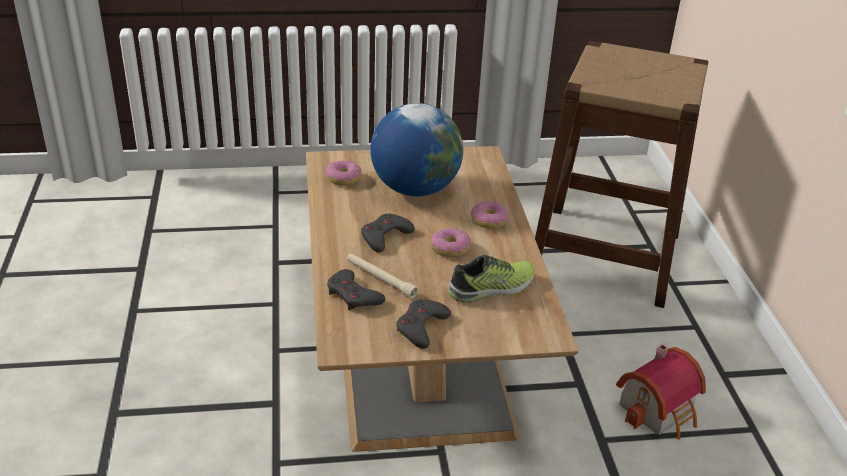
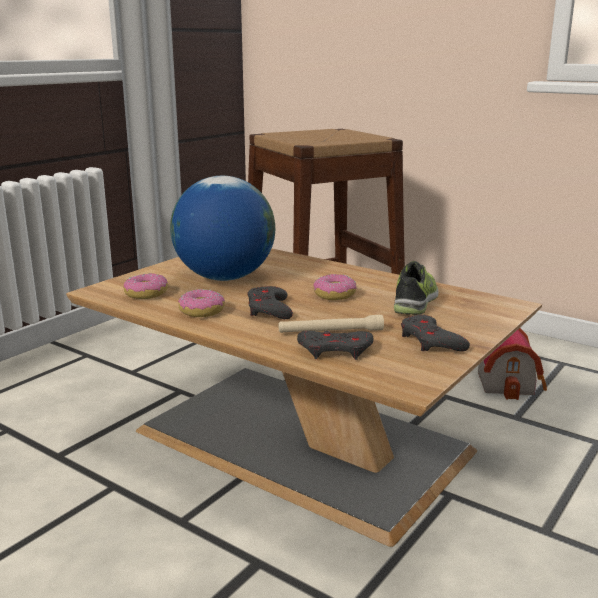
camera: 45 degrees left, 15 degrees down
donut [471,201,508,229] -> donut moved to [178,289,225,317]

